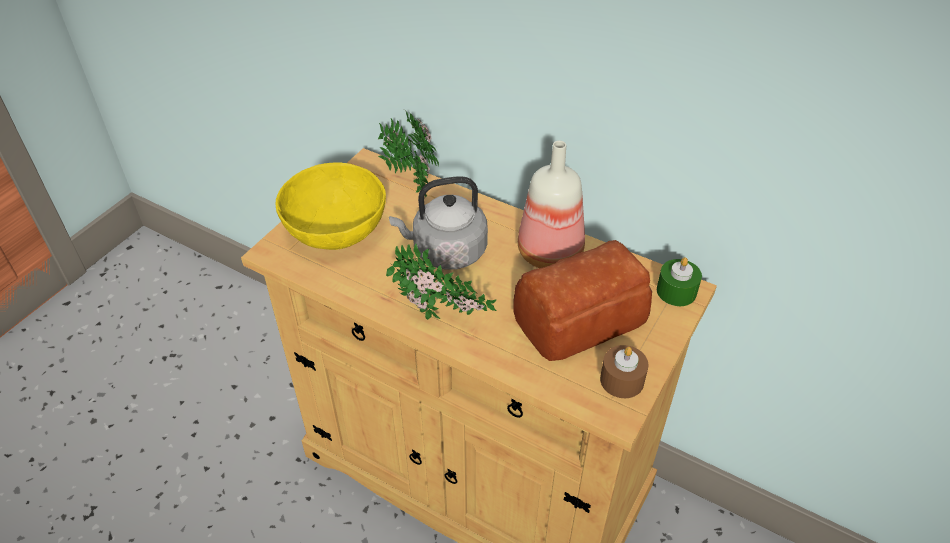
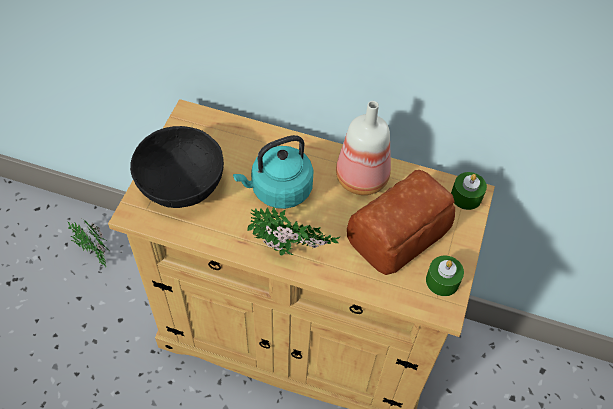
camera: 15 degrees left, 10 degrees up
yellow bowl [275,162,386,250] -> black bowl [130,126,224,208]
potted plant [378,110,439,197] -> potted plant moved to [67,218,110,267]
grey kettle [389,176,488,270] -> turquoise kettle [233,135,314,209]
brown candle [600,345,649,398] -> green candle [426,256,464,296]

